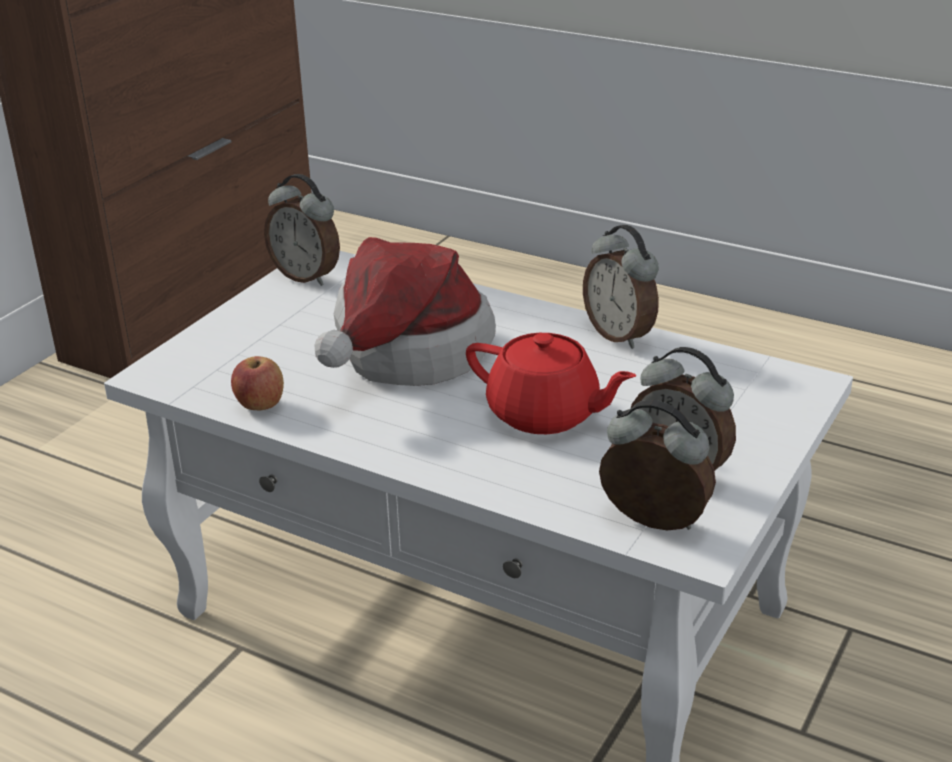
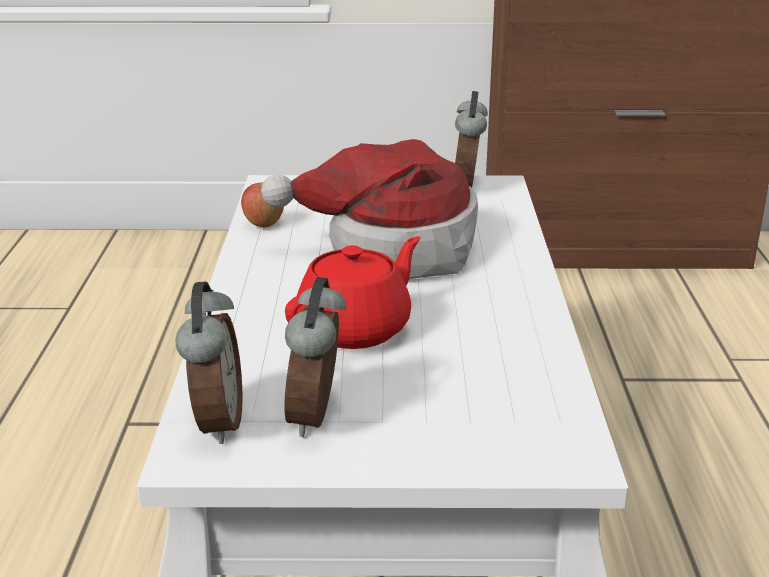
camera: 60 degrees right, 5 degrees down
red teapot [466,333,636,434] -> red teapot turned 135 degrees counterclockwise [285,236,421,349]
alarm clock [583,225,659,349] -> none

